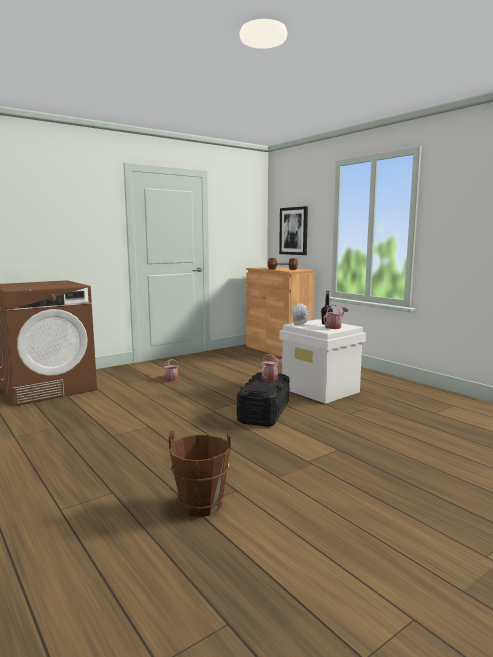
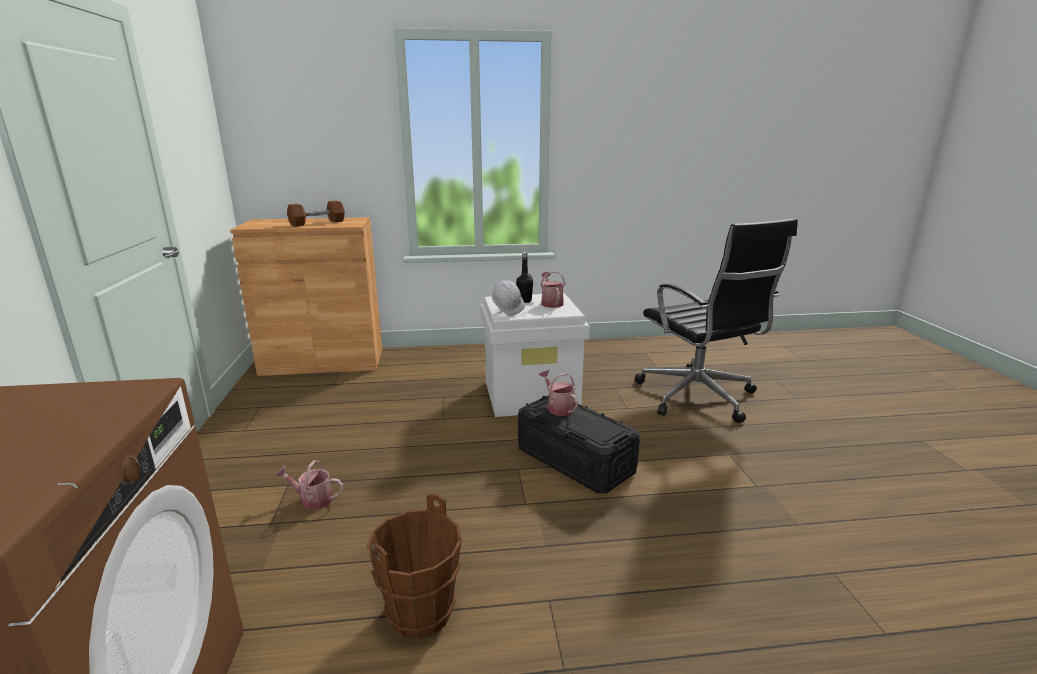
camera: 60 degrees left, 10 degrees up
brown bucket [169,430,231,517] -> brown bucket moved to [367,494,462,639]
picture [279,206,308,255] -> none
none -> black office chair [635,219,798,423]

